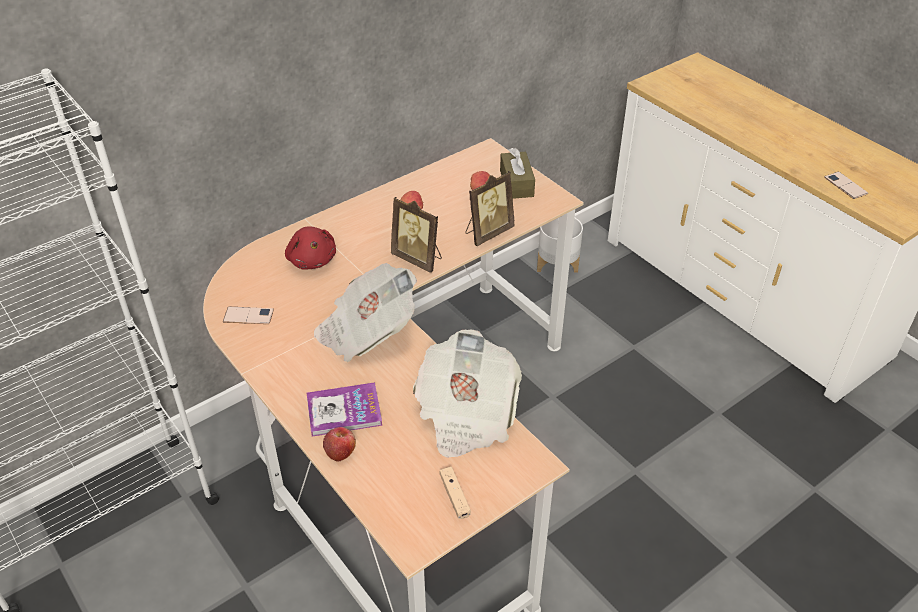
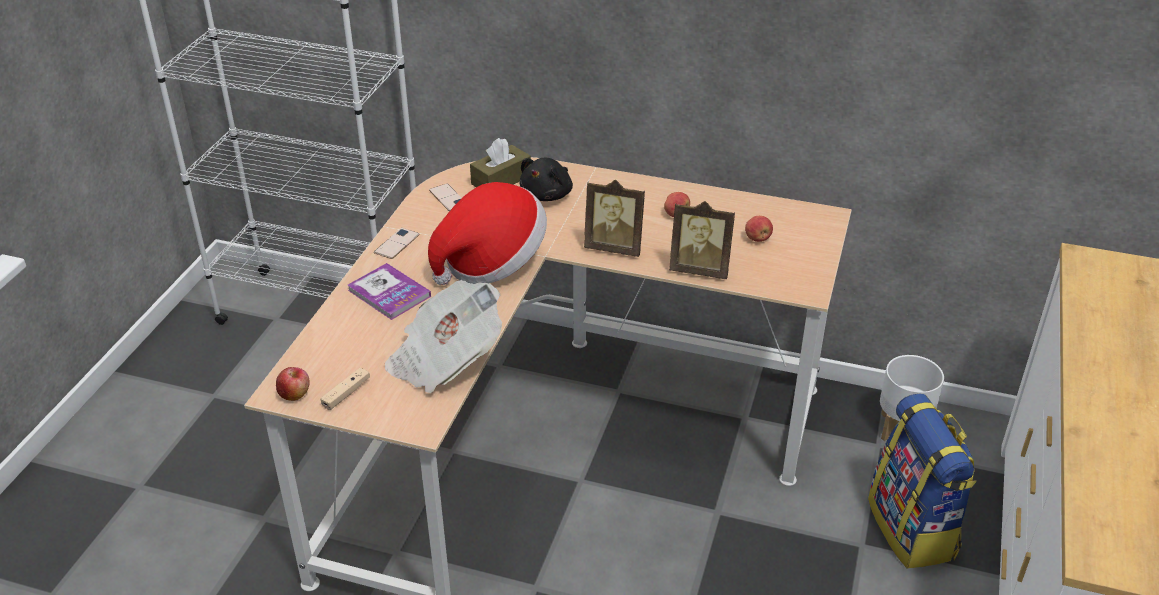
camera: 55 degrees right, 5 degrees down
red plush toy [285,226,336,270] -> black plush toy [520,158,573,201]
newspaper [314,263,417,362] -> hat [428,182,547,285]
apple [323,427,356,462] -> apple moved to [276,367,310,401]
picture frame [391,197,442,273] -> picture frame turned 75 degrees counterclockwise [584,180,645,257]
brown tissue box [500,148,535,199] -> brown tissue box moved to [470,138,531,187]
phone [824,172,868,199] -> phone moved to [374,228,420,259]
none -> backpack [868,394,977,569]

